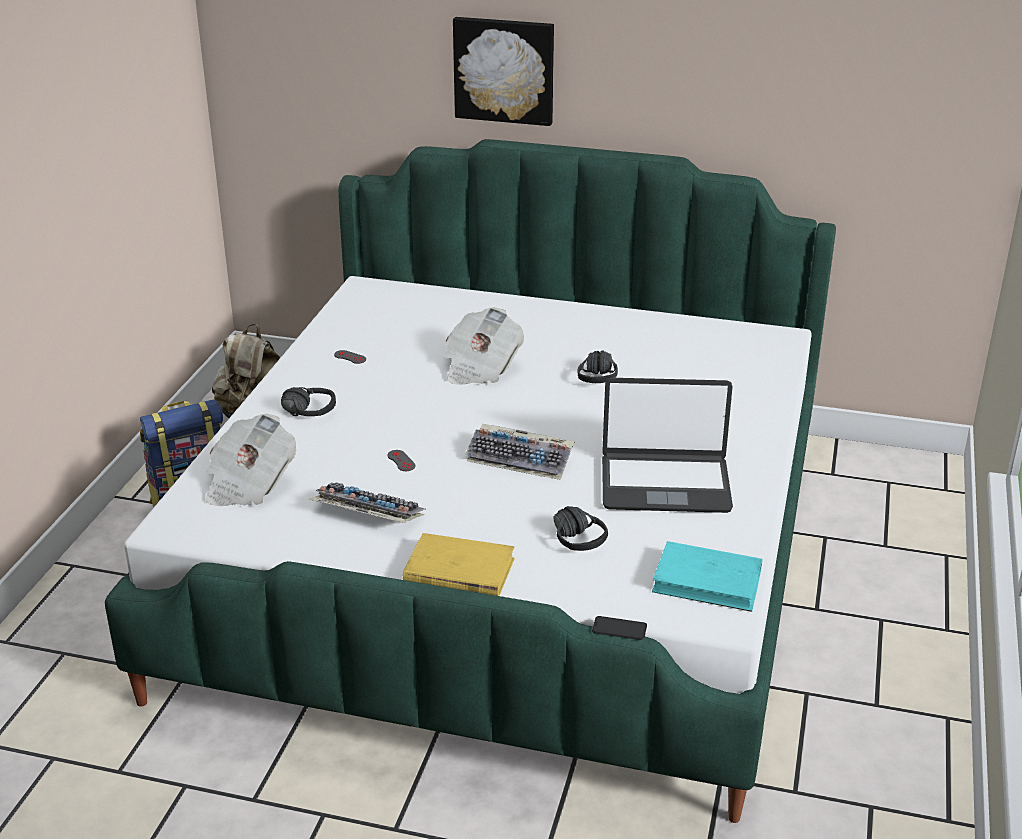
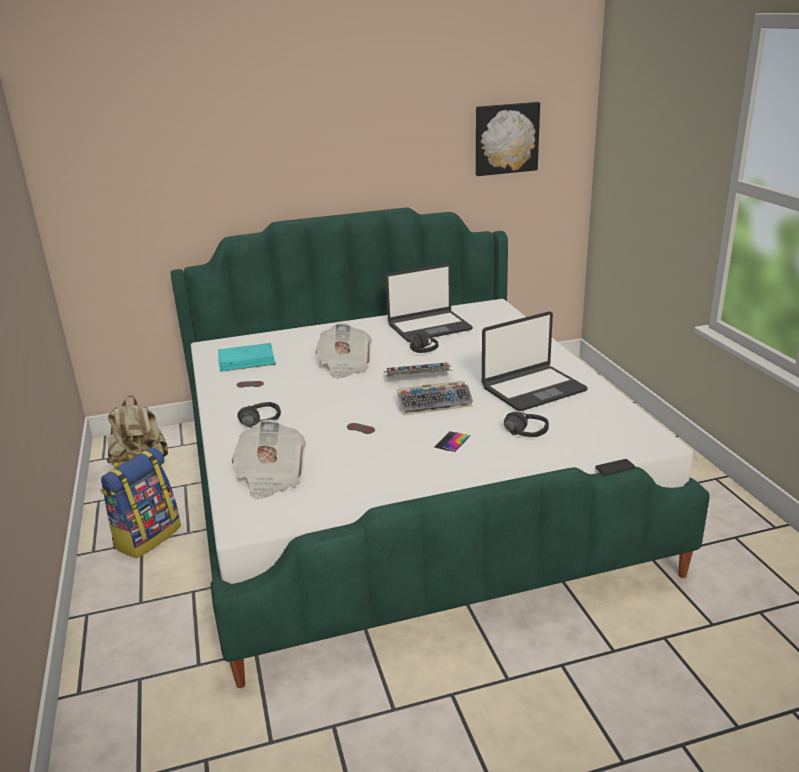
camera: 30 degrees left, 5 degrees down
keyboard [310,482,426,523] -> keyboard moved to [383,362,453,377]
yellow book [403,533,515,596] -> none
picture [453,17,554,126] -> picture moved to [476,102,540,176]
turquoise book [652,541,762,612] -> turquoise book moved to [218,343,276,372]
none -> laptop [386,264,473,342]
none -> phone [435,431,470,452]

